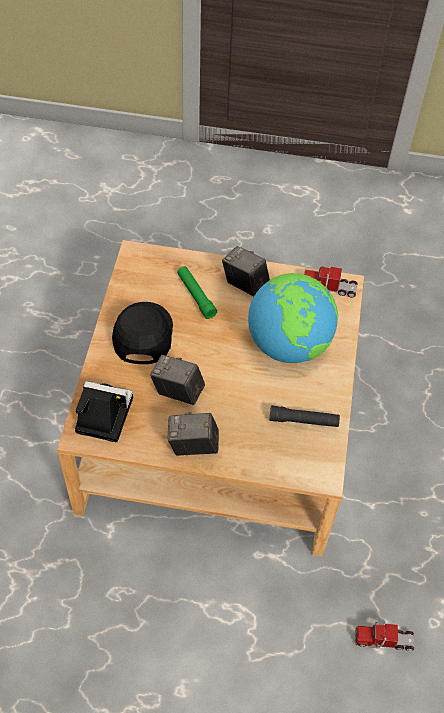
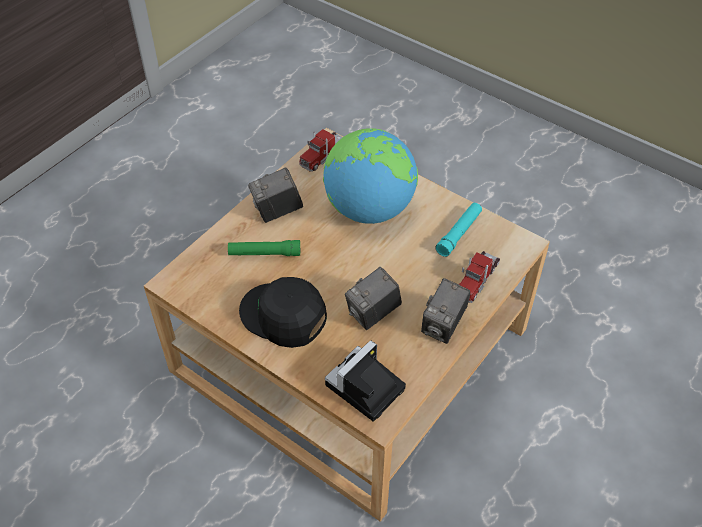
camera: 60 degrees left, 5 degrees down
black flashlight [269,405,340,427] -> turquoise flashlight [435,203,482,257]
toy truck [355,621,414,651] -> toy truck moved to [459,251,500,303]

